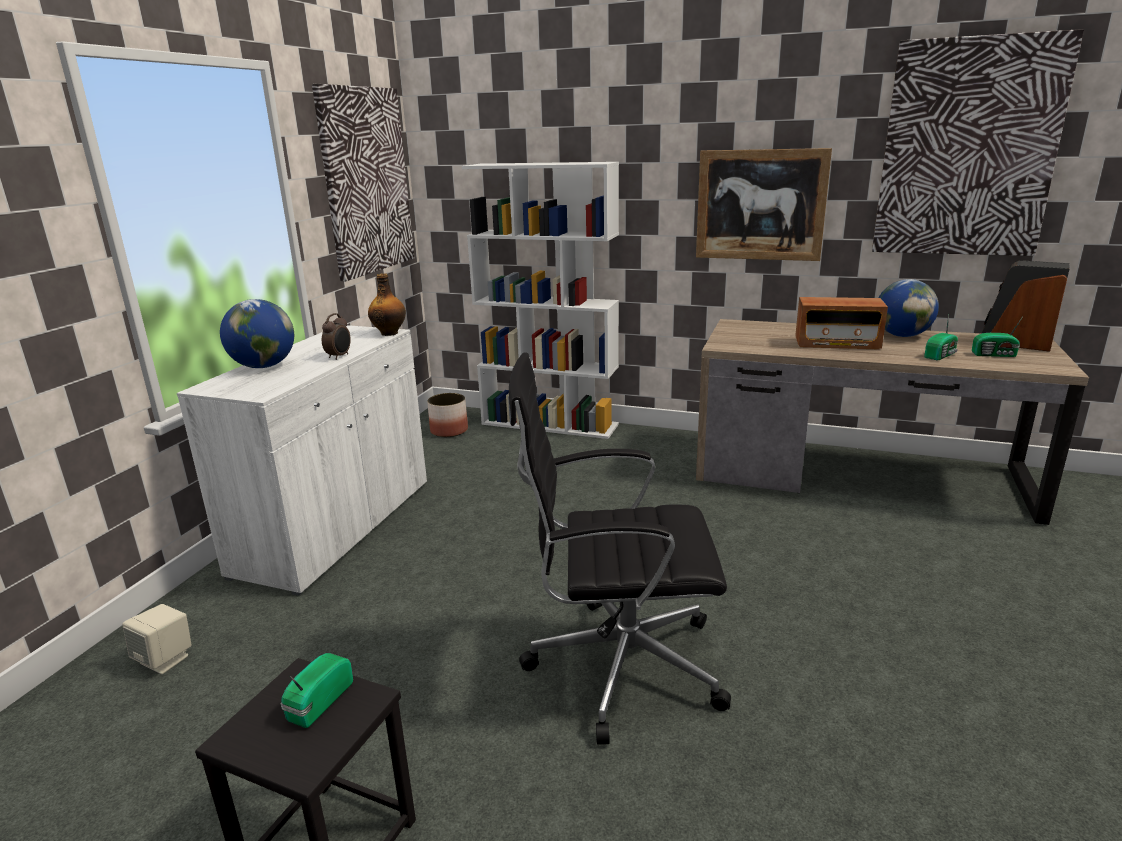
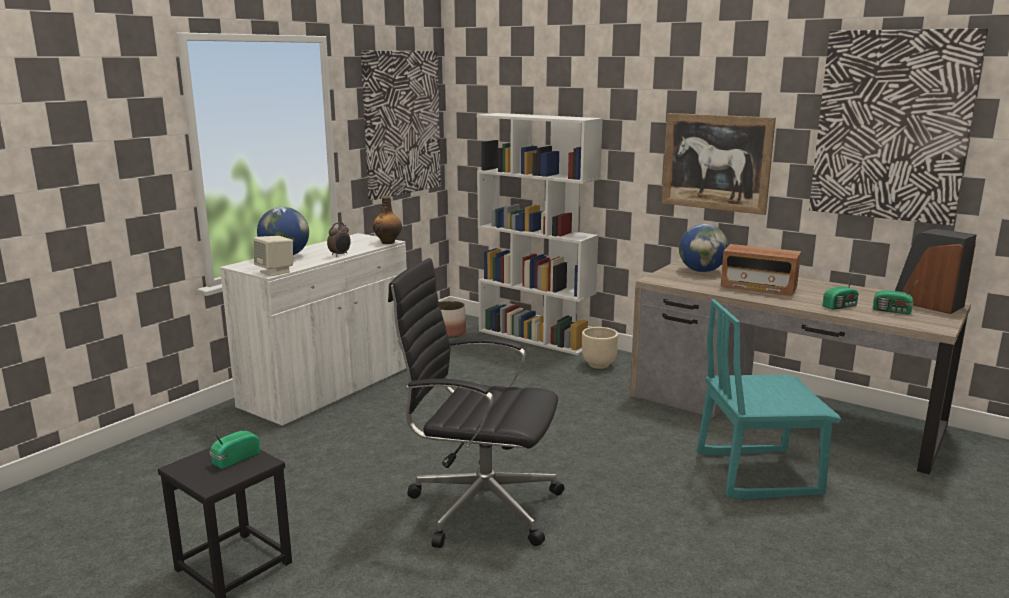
camera: 15 degrees right, 5 degrees down
beige speaker [122,604,192,674] -> beige speaker moved to [254,236,293,276]
globe [879,279,939,337] -> globe moved to [679,224,728,272]
none -> beige planter [582,327,618,369]
none -> turquoise chair [697,299,841,500]

